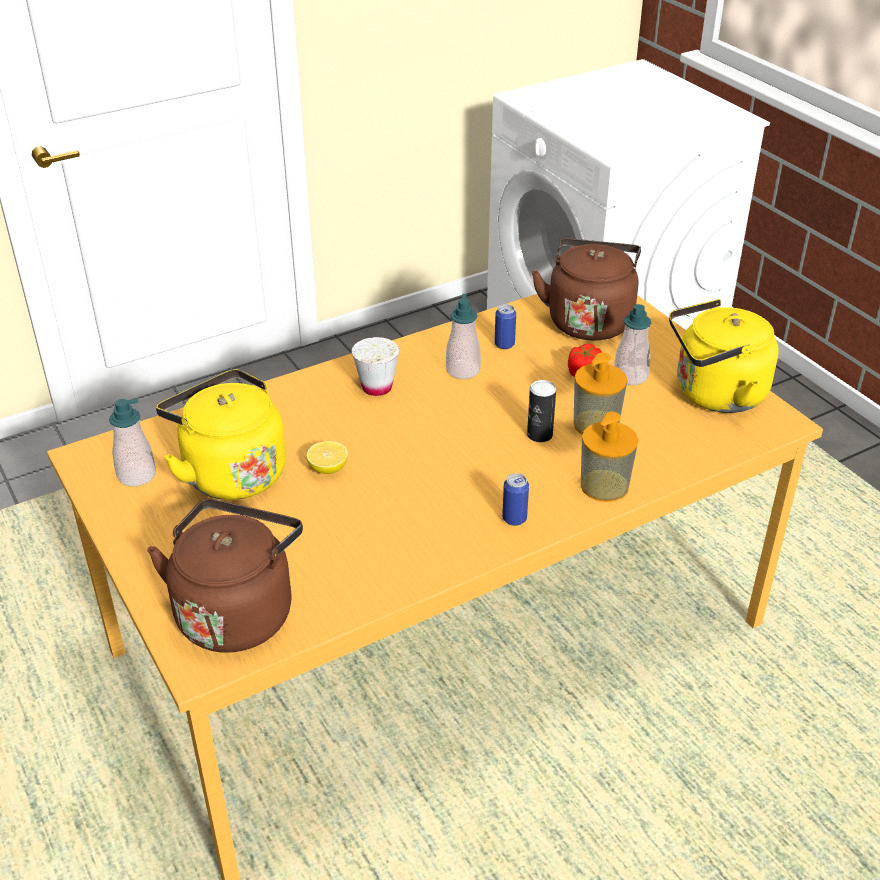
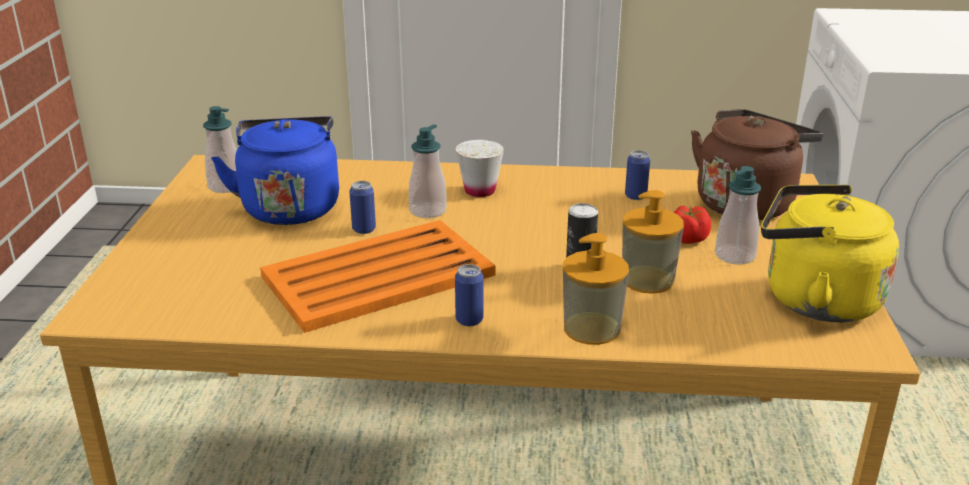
camera: 35 degrees right, 10 degrees down
brown kettle [147,499,303,652] -> none
yellow kettle [156,369,286,500] -> blue kettle [211,116,339,225]
lemon [306,441,348,474] -> can [349,181,376,234]
soap dispenser [446,294,481,379] -> soap dispenser moved to [409,124,447,218]
none -> orange tray [260,220,495,333]

